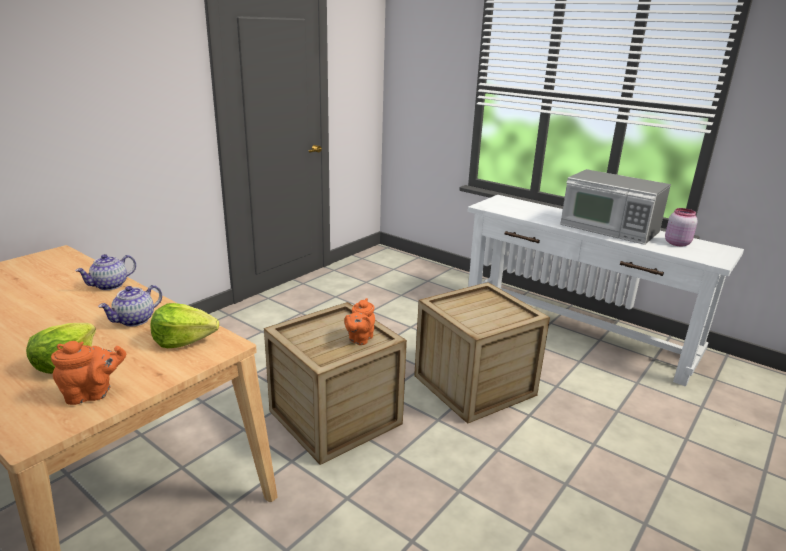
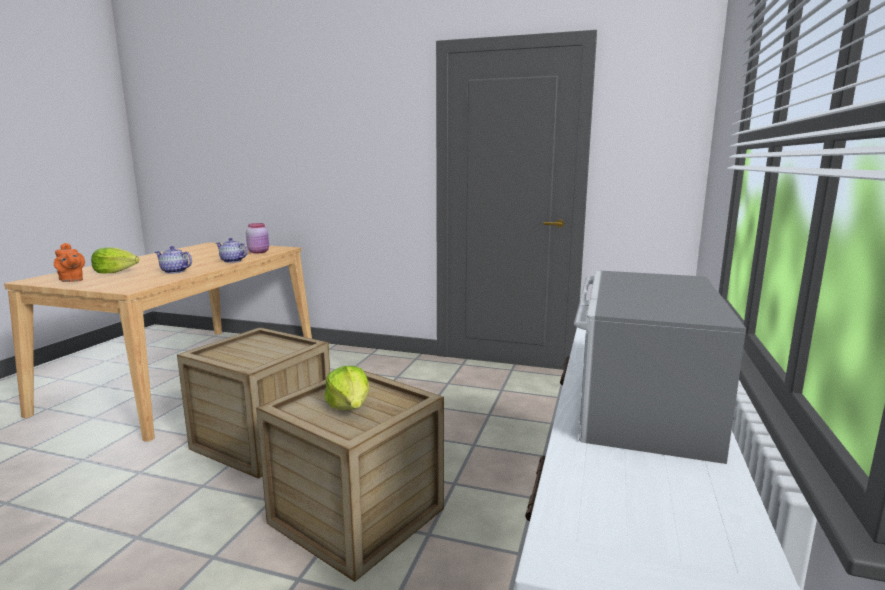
camera: 70 degrees right, 10 degrees down
lettuce [150,303,219,348] -> lettuce moved to [324,366,370,410]
orange teapot [344,298,375,345] -> none
pink jar [665,208,698,247] -> pink jar moved to [246,223,269,253]

